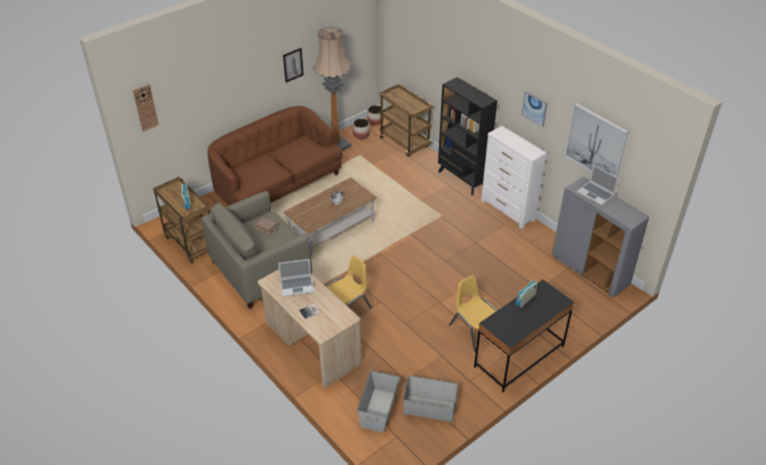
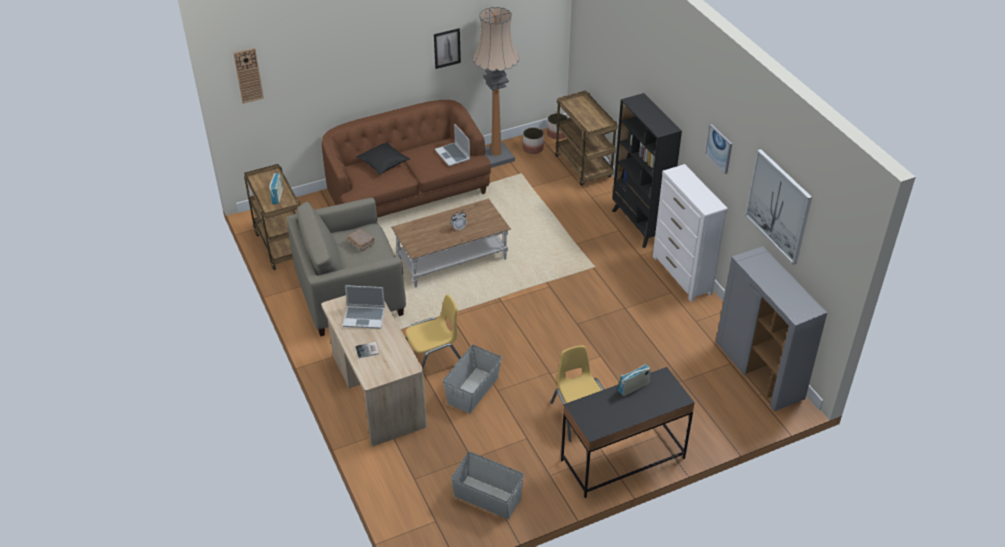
camera: 15 degrees right, 0 degrees up
grey storage box [357,371,400,432] -> grey storage box moved to [443,345,502,414]
laptop [577,165,618,206] -> laptop moved to [435,123,470,166]
none -> black pillow [357,143,410,174]

